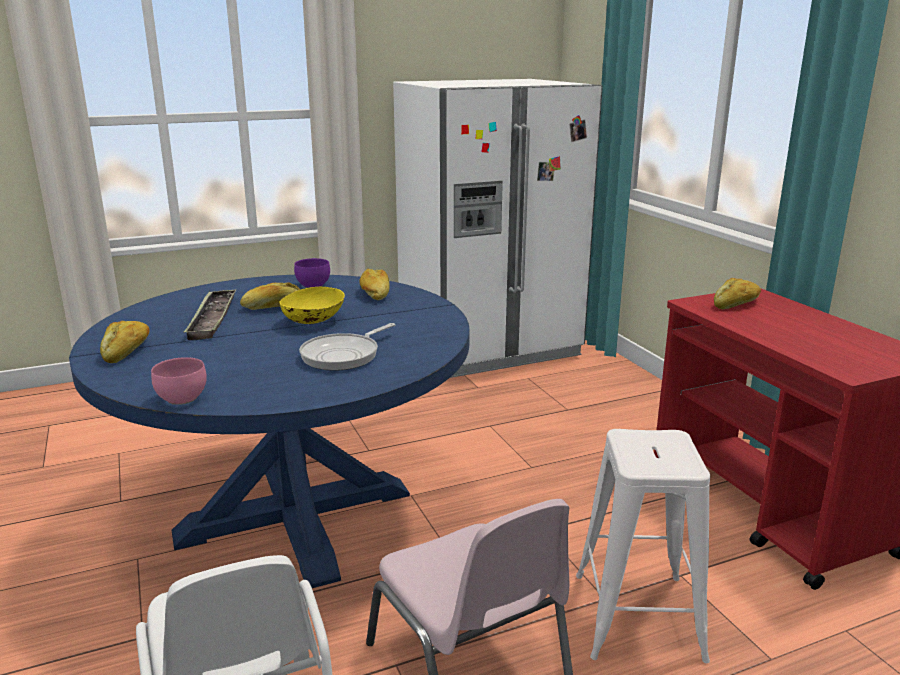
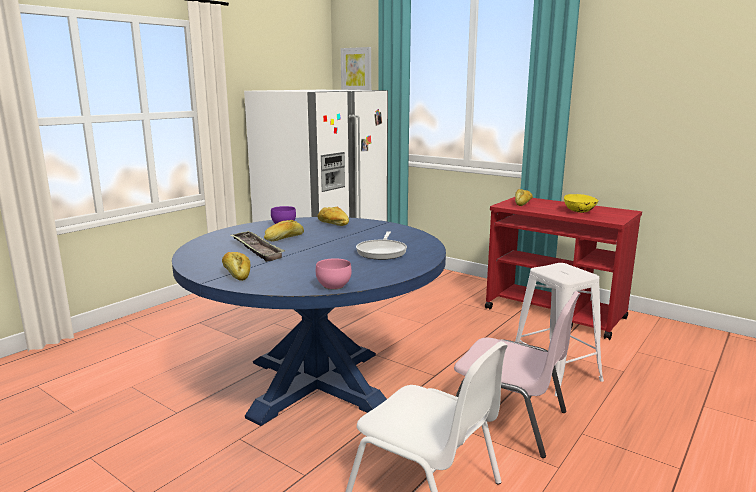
camera: 30 degrees left, 5 degrees down
yellow bowl [279,287,345,324] -> yellow bowl moved to [564,194,599,213]
none -> picture [341,47,371,90]

